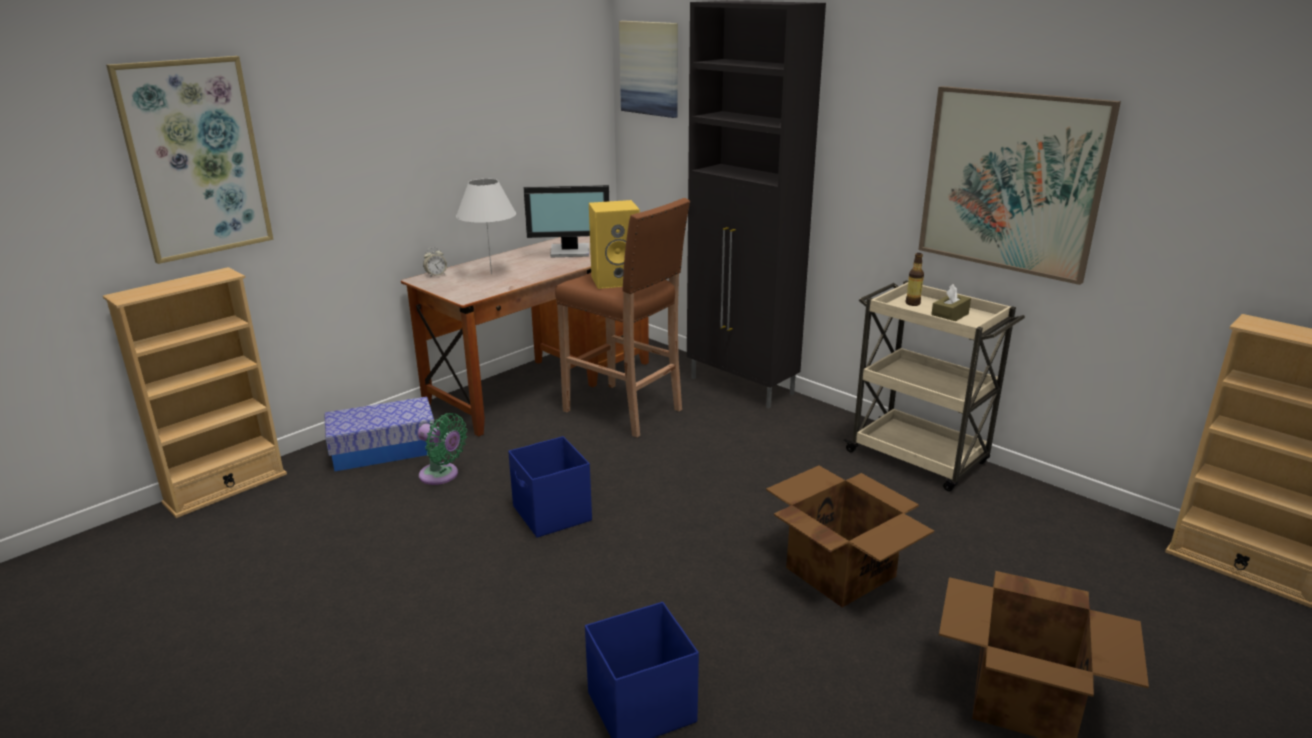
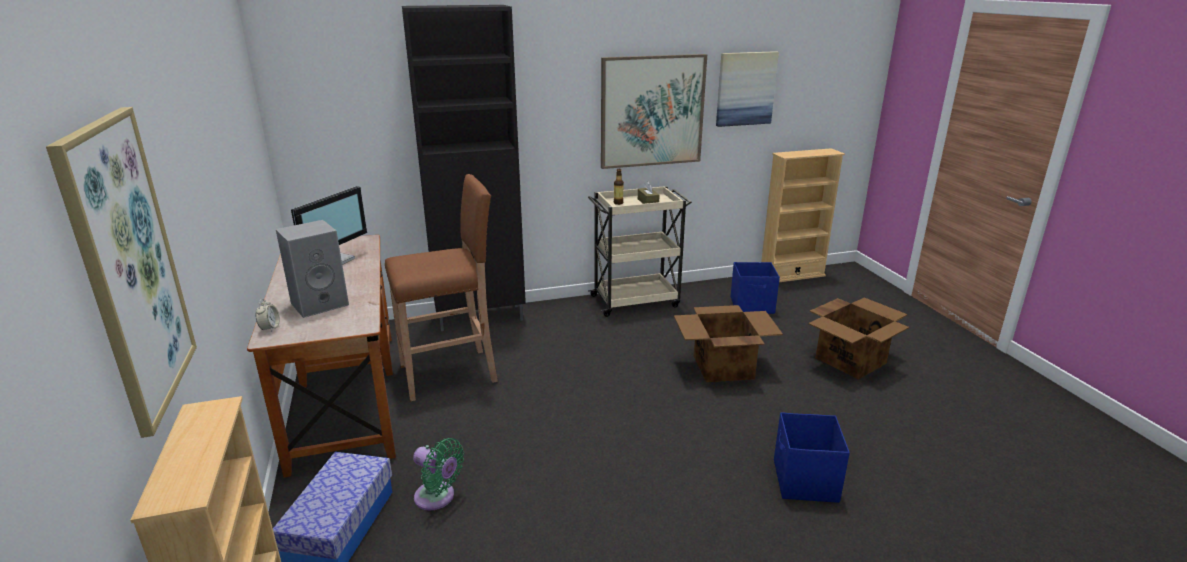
camera: 60 degrees left, 0 degrees up
green fan [418,413,467,485] -> green fan turned 60 degrees clockwise [413,438,464,510]
white table lamp [456,179,516,274] -> grey speaker [276,220,349,318]
blue storage box [508,436,592,538] -> blue storage box moved to [731,262,780,314]
yellow speaker [589,200,640,289] -> none
picture [619,21,678,118] -> picture moved to [716,51,779,127]

